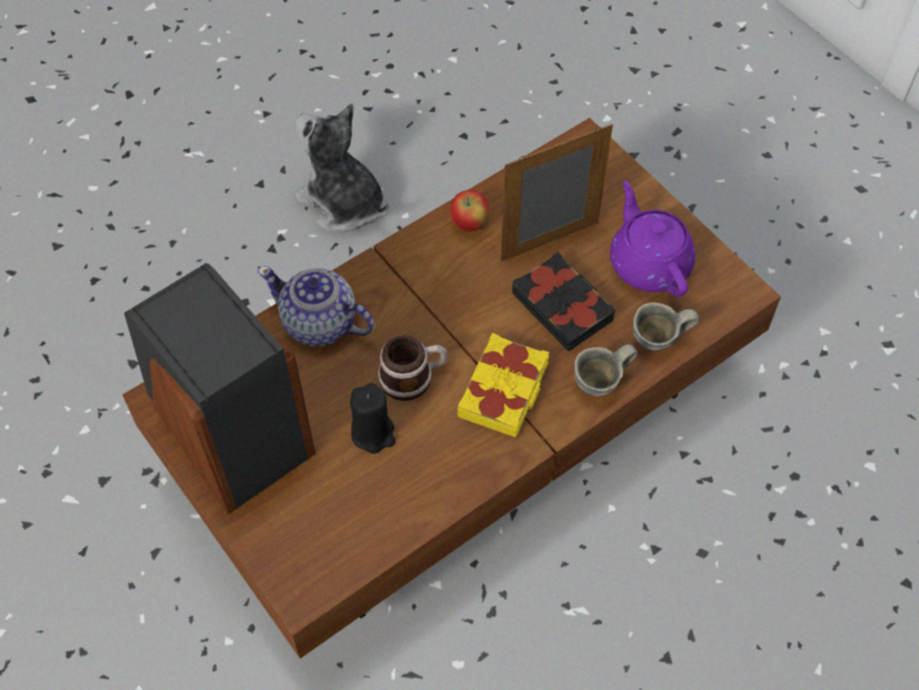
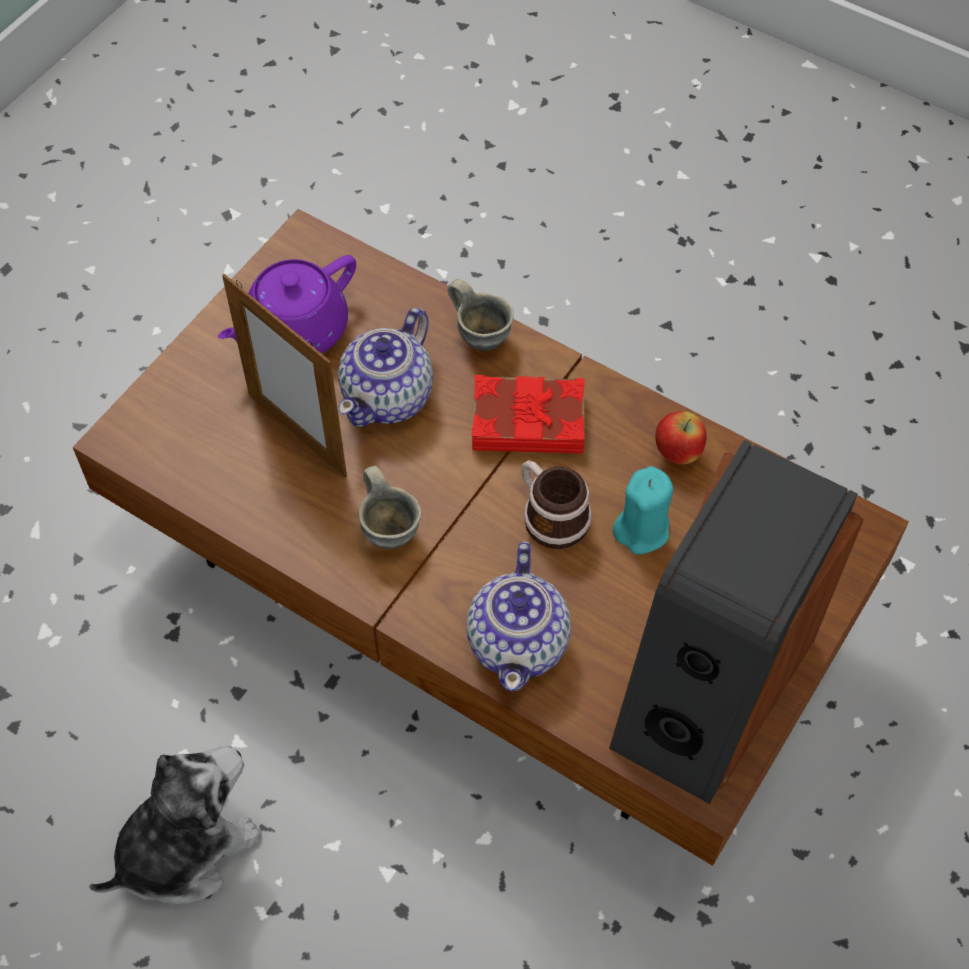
camera: 110 degrees left, 0 degrees up
plush toy [295,103,389,232] -> plush toy turned 150 degrees counterclockwise [89,745,262,905]
black candle [350,383,396,454] -> turquoise candle [613,466,673,554]
apple [450,190,489,231] -> apple moved to [655,411,707,464]
yellow book [457,333,549,437] -> red book [471,375,585,454]
black book [512,252,616,351] -> teapot [338,308,433,427]
grey mug [633,303,699,350] -> grey mug moved to [359,466,421,549]

